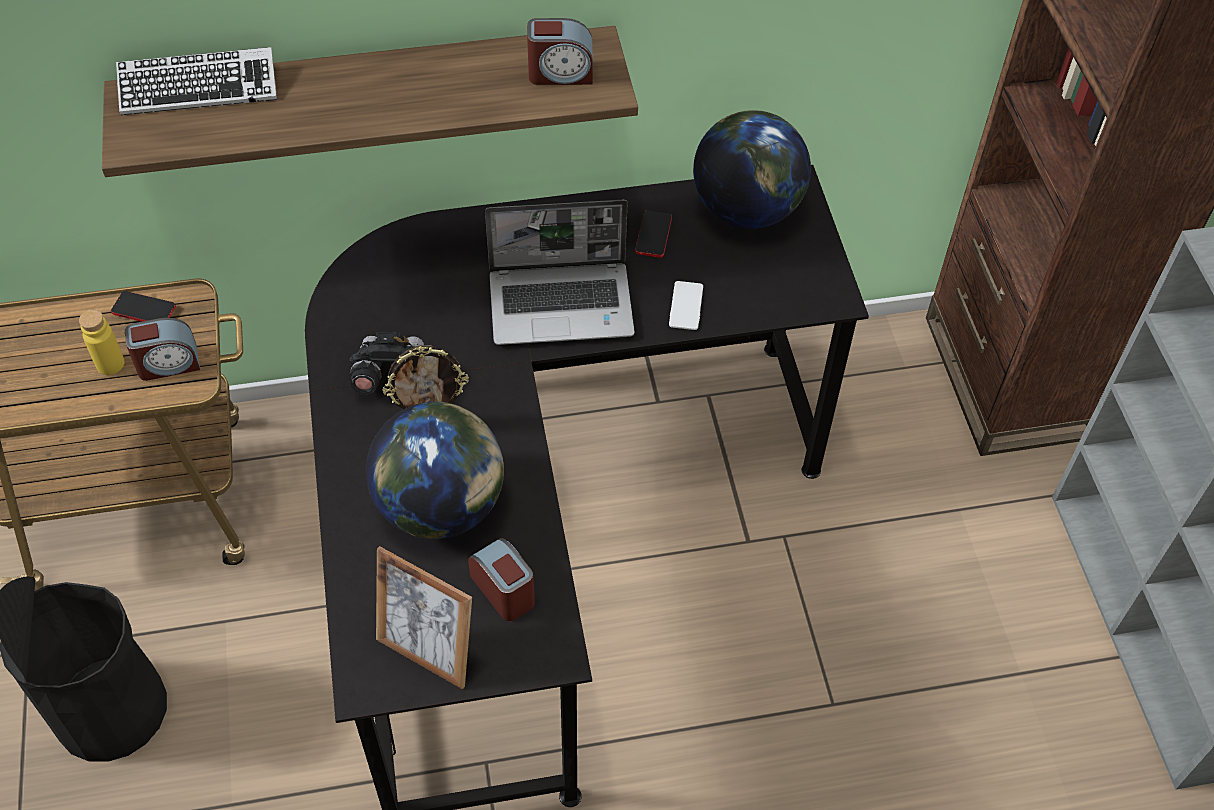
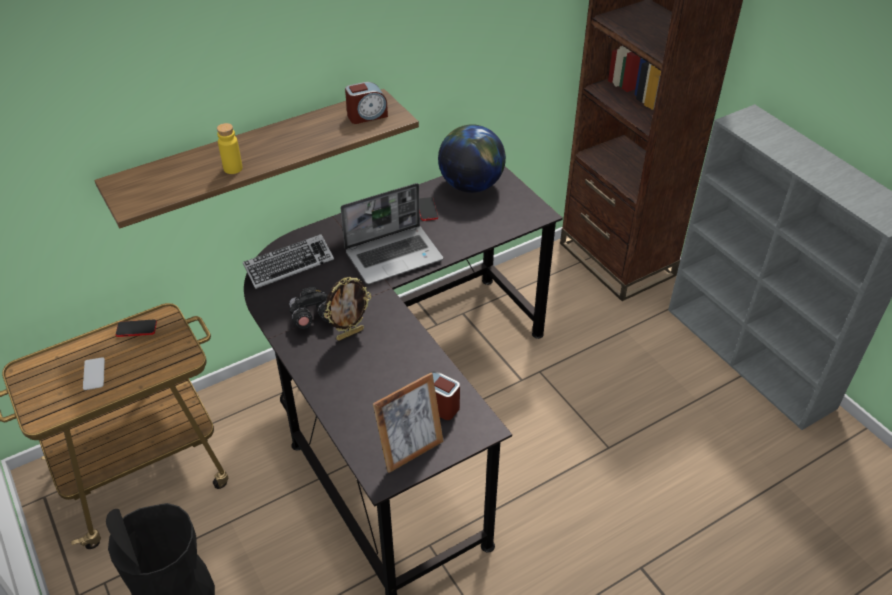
camera: 20 degrees left, 10 degrees down
yellow bottle [79,310,124,375] -> yellow bottle moved to [217,123,243,174]
keyboard [116,47,277,115] -> keyboard moved to [243,234,334,289]
alarm clock [125,318,200,381] -> none
globe [366,402,504,539] -> none
picture frame [376,546,472,689] -> picture frame turned 45 degrees counterclockwise [373,373,444,473]
phone [669,281,703,330] -> phone moved to [83,357,105,390]

